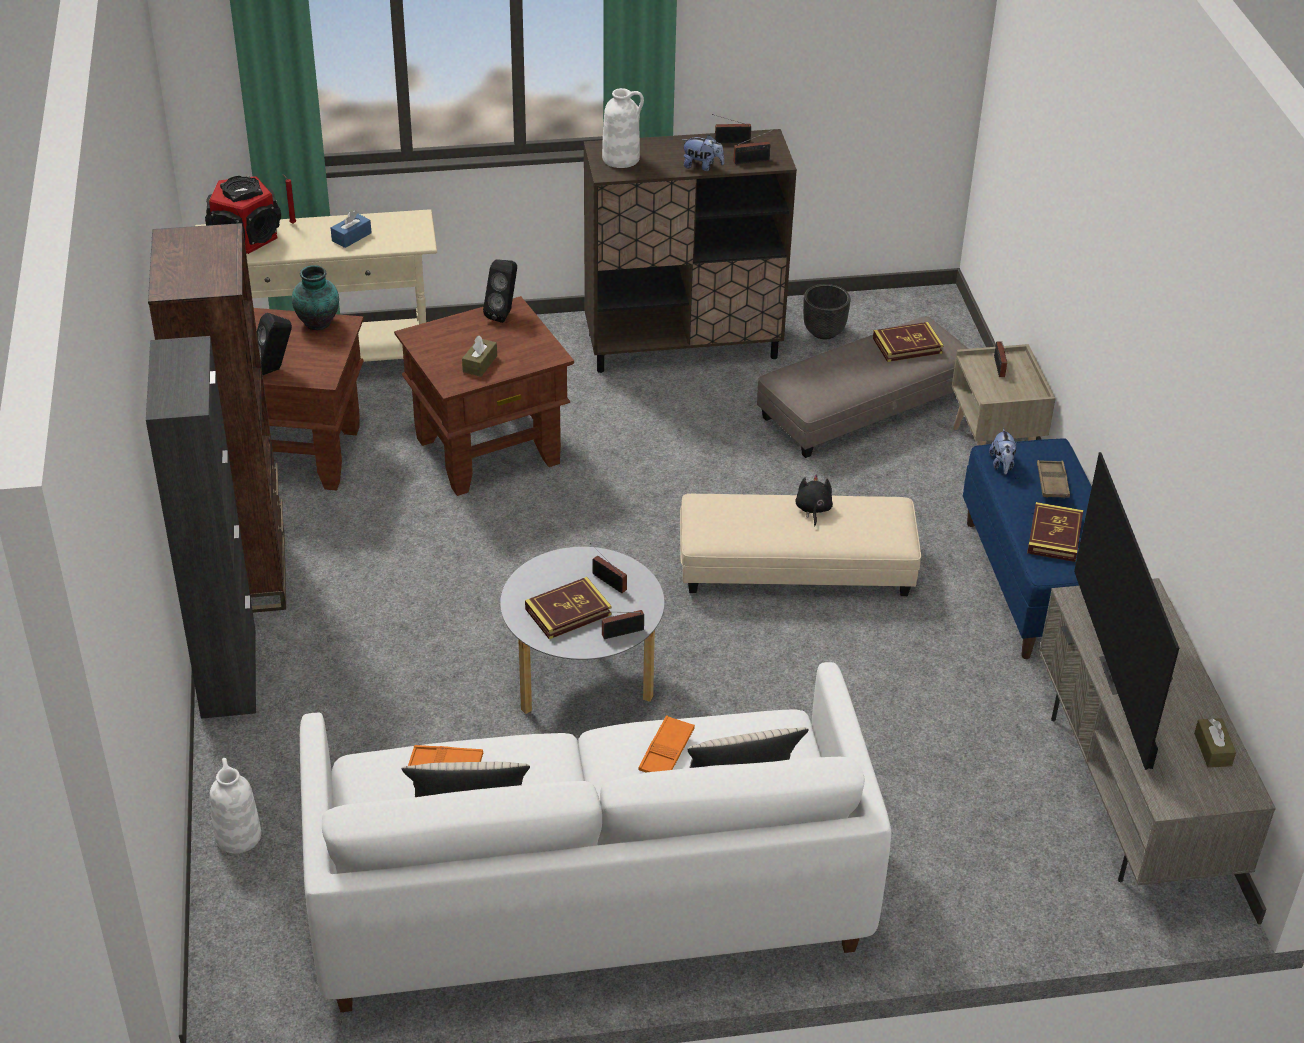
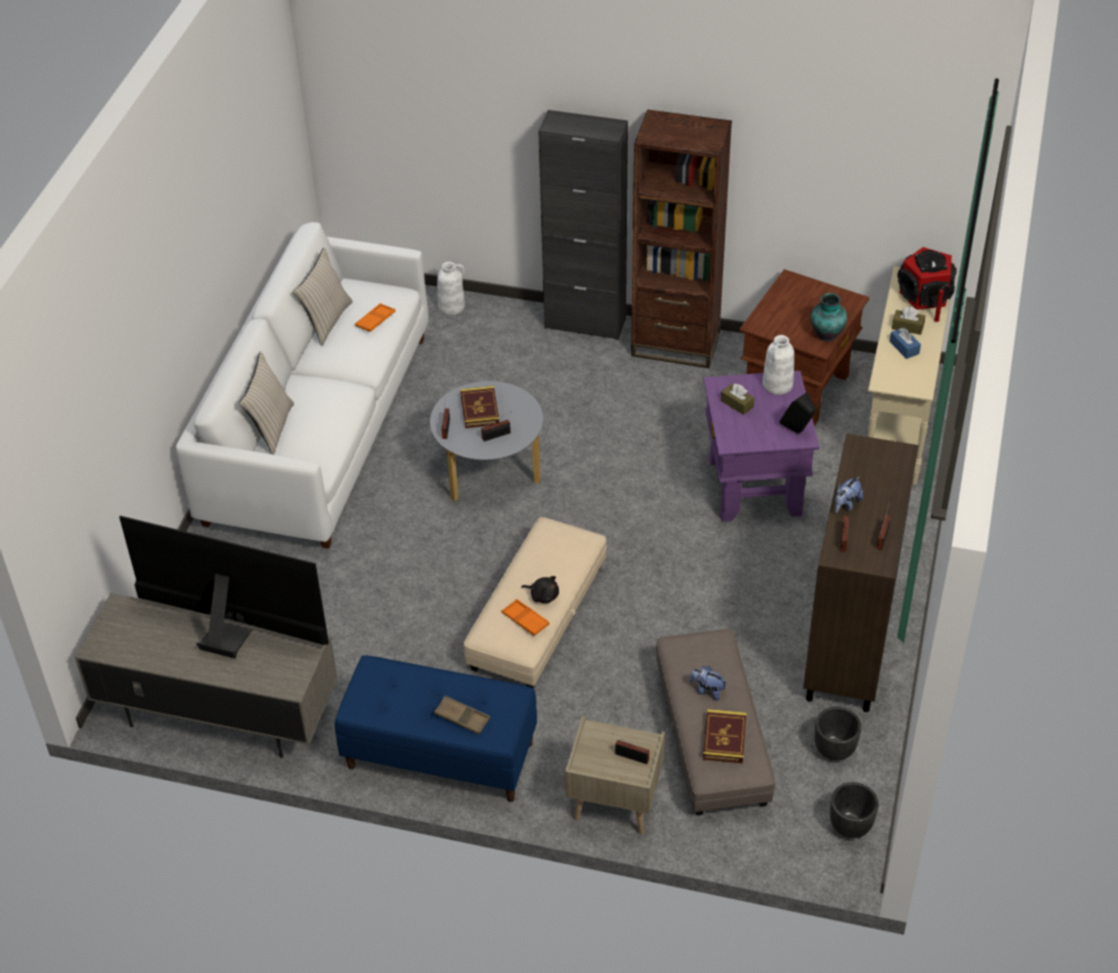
camera: 115 degrees right, 5 degrees up
black speaker [257,313,292,375] -> none
brown side table [394,296,574,496] -> purple side table [704,371,820,522]
white vase [602,88,644,168] -> white vase moved to [763,335,794,395]
orange tray [638,715,695,772] -> orange tray moved to [502,599,550,636]
plush toy [989,427,1016,475] -> plush toy moved to [689,666,727,701]
book [1027,502,1083,562] -> none
brown tissue box [1194,718,1236,768] -> brown tissue box moved to [892,307,925,335]
none -> black planter [830,782,879,838]

